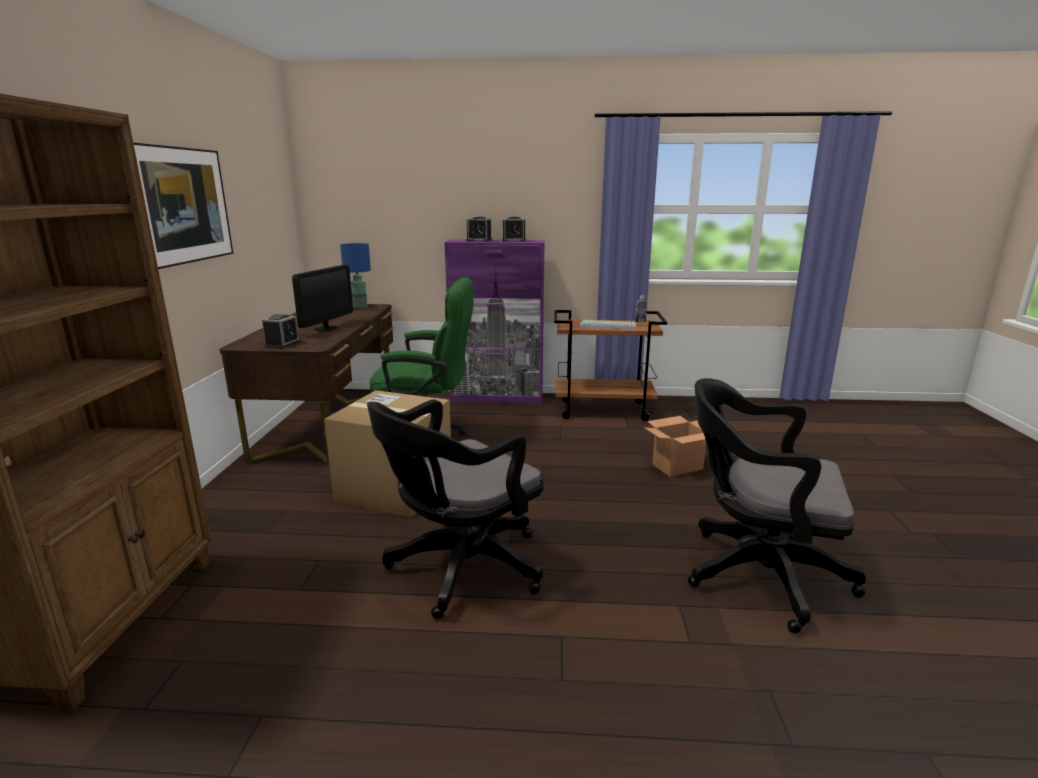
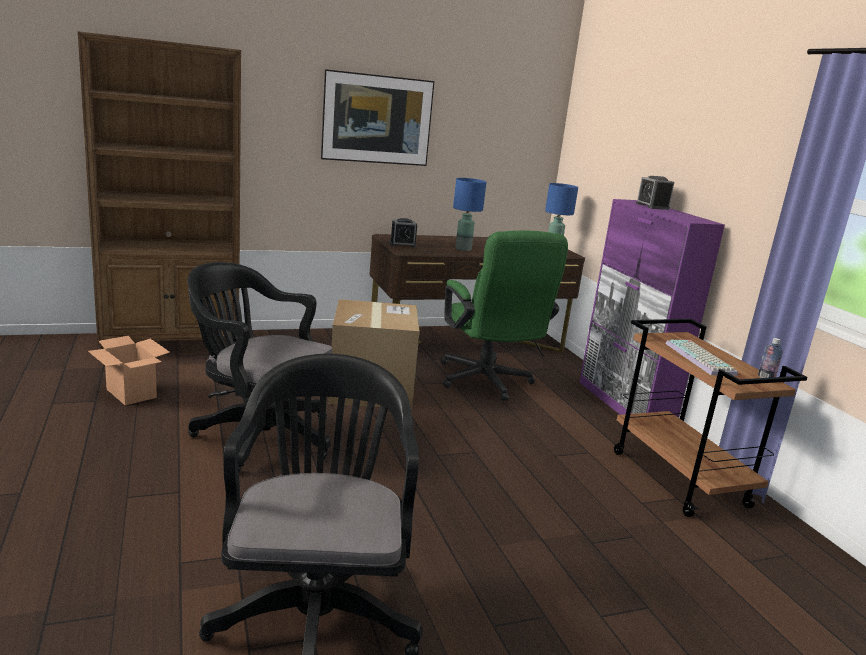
camera: 65 degrees right, 0 degrees up
monitor [292,265,353,332] -> blue table lamp [453,178,486,251]
alarm clock [502,216,526,242] -> none
cardboard box [645,416,706,477] -> cardboard box moved to [88,336,170,405]

